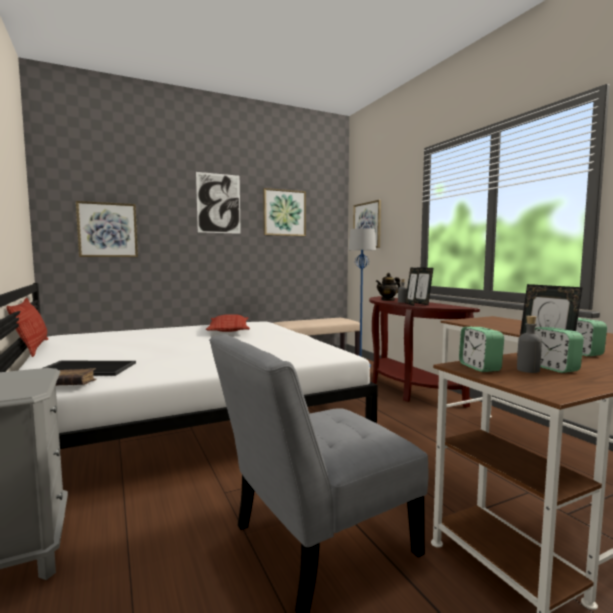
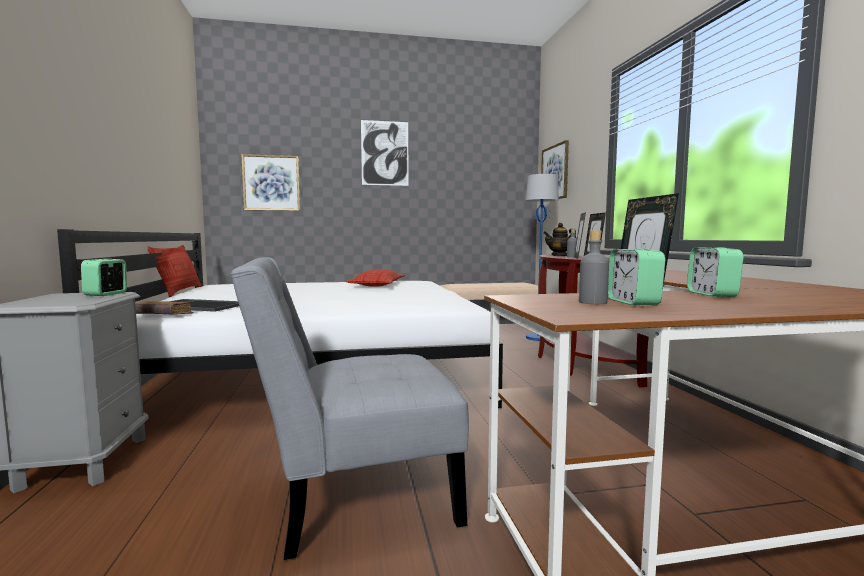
camera: 15 degrees right, 0 degrees up
picture [263,188,306,236] -> none
alarm clock [459,327,504,372] -> alarm clock moved to [81,259,127,296]

